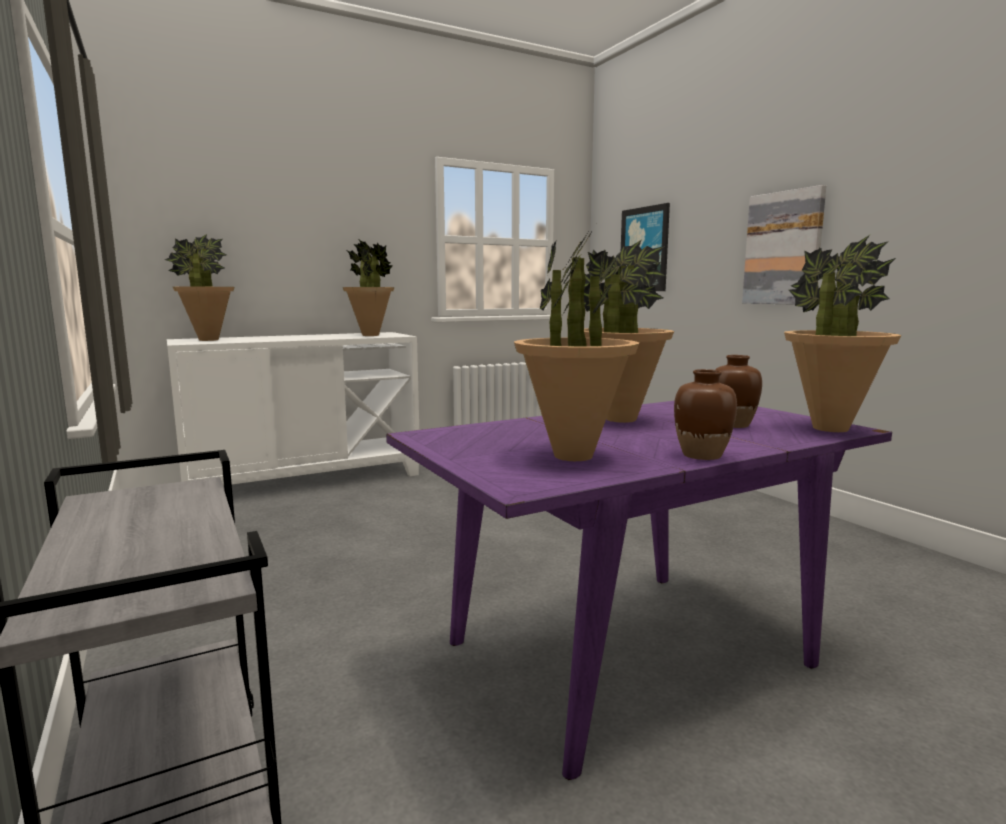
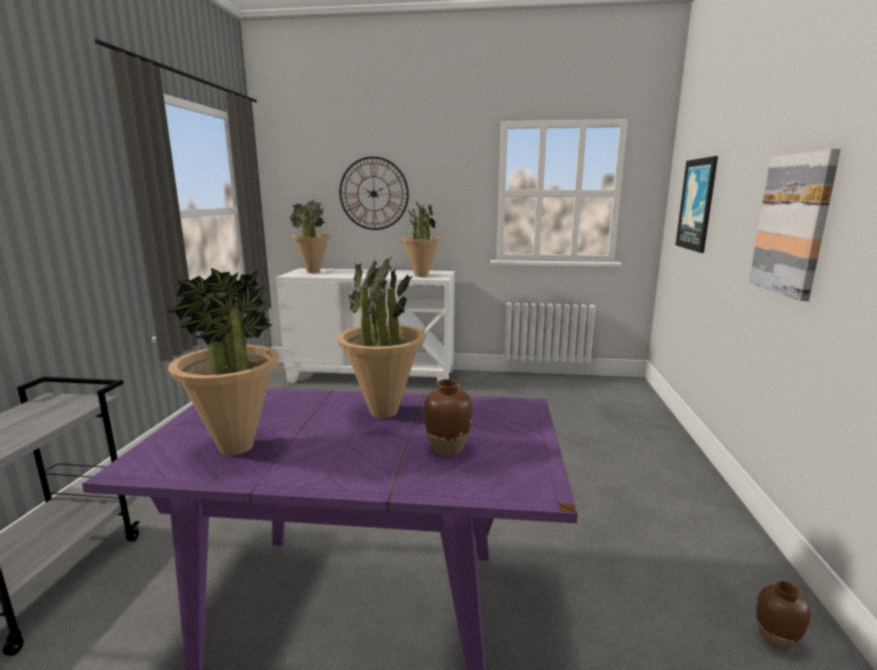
camera: 35 degrees right, 5 degrees up
brown vase [674,369,737,460] -> brown vase moved to [756,581,811,651]
potted plant [784,235,901,432] -> none
none -> wall clock [339,156,409,230]

